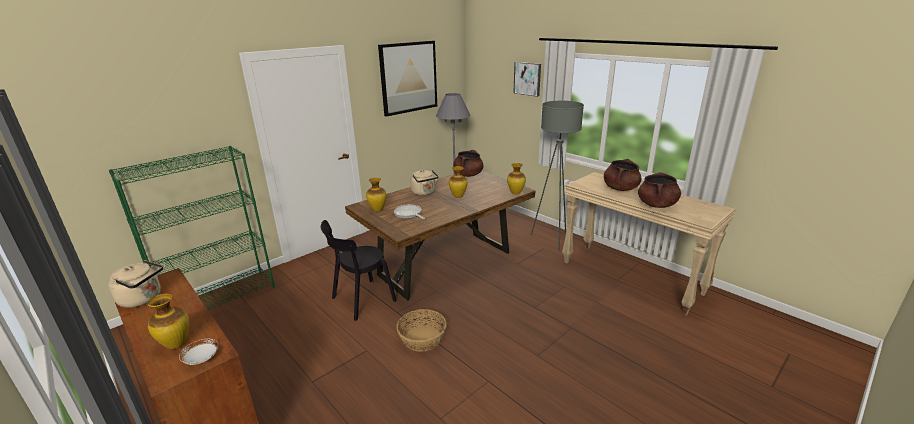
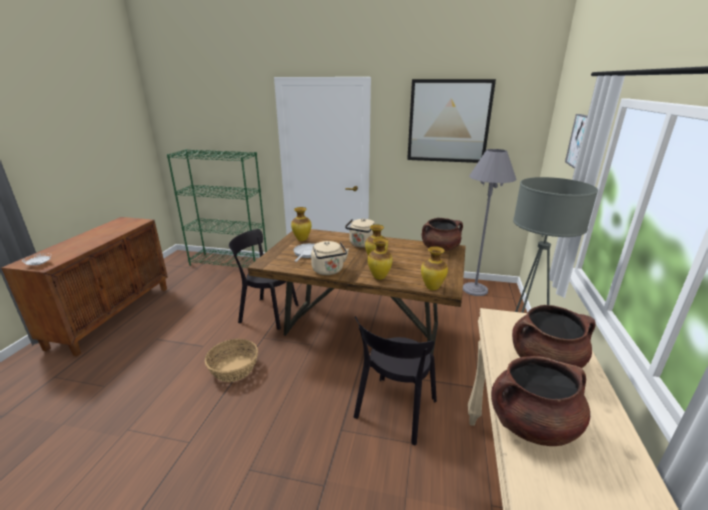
camera: 55 degrees right, 0 degrees up
beige kettle [109,260,163,308] -> beige kettle moved to [311,241,349,275]
vase [148,294,189,349] -> vase moved to [368,238,393,280]
none -> black chair [354,316,437,446]

